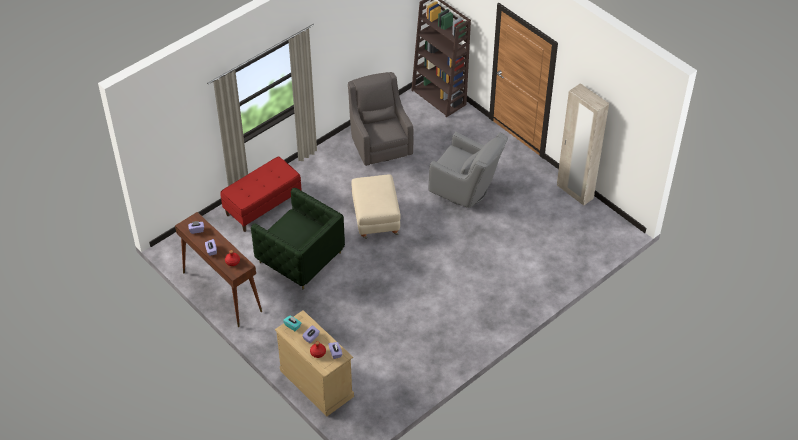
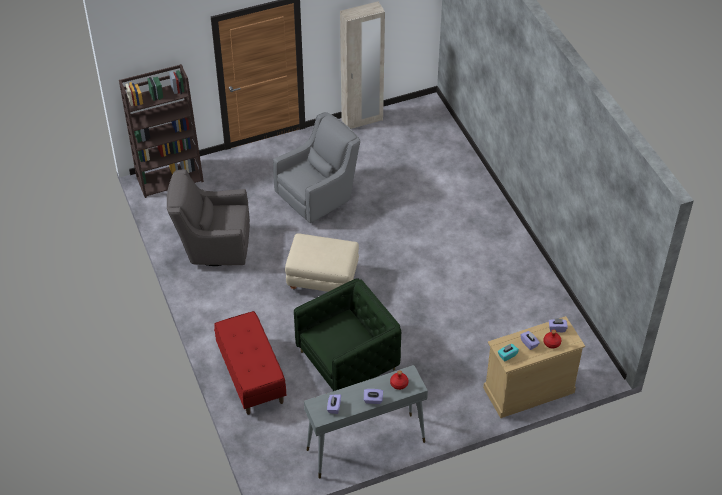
camera: 70 degrees left, 0 degrees up
brown console table [175,212,262,327] -> grey console table [304,365,428,479]

